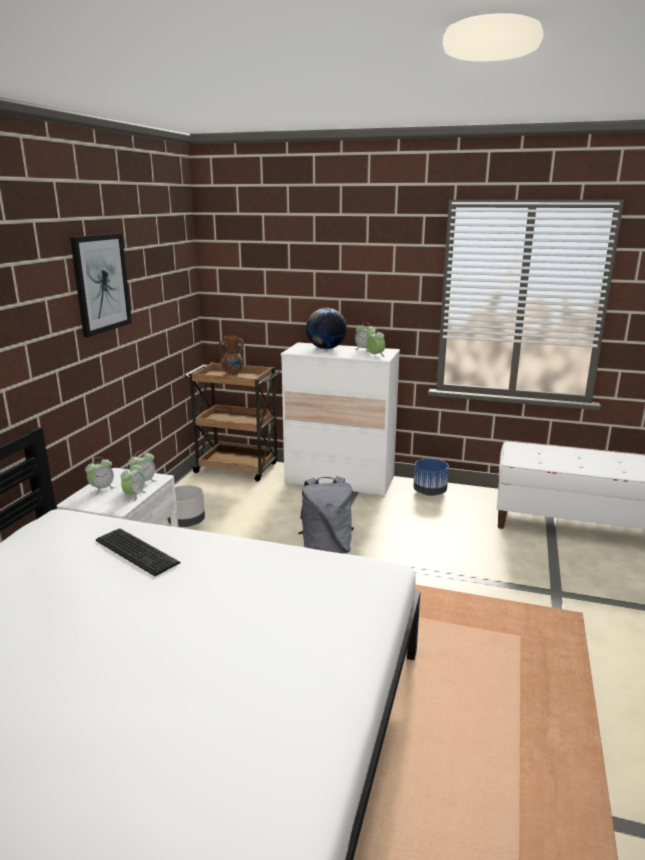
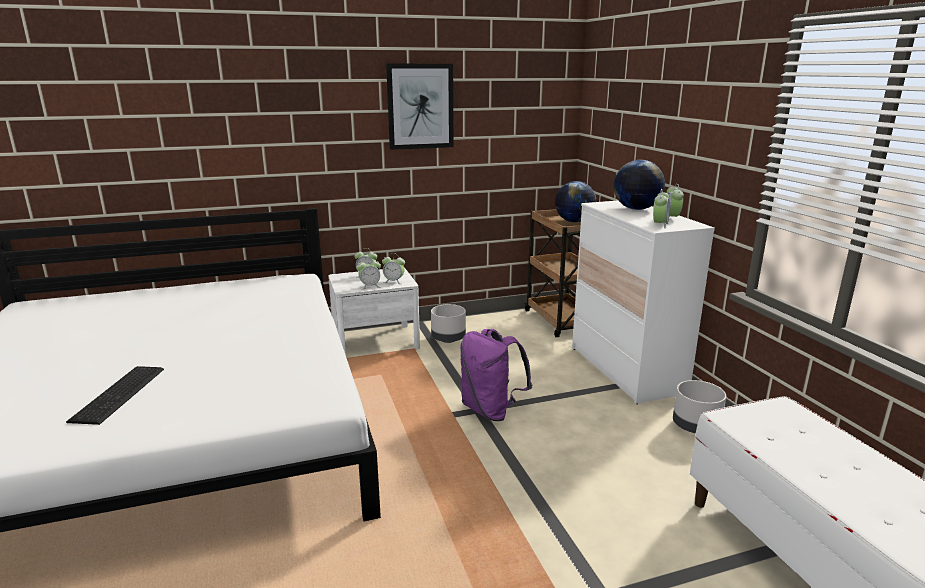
camera: 55 degrees right, 0 degrees up
keyboard [96,529,181,576] -> keyboard moved to [66,366,164,425]
brown vase [219,335,244,375] -> globe [555,181,596,222]
grey backpack [298,476,354,554] -> purple backpack [460,329,532,421]
blue planter [414,458,449,496] -> grey planter [673,380,726,433]

